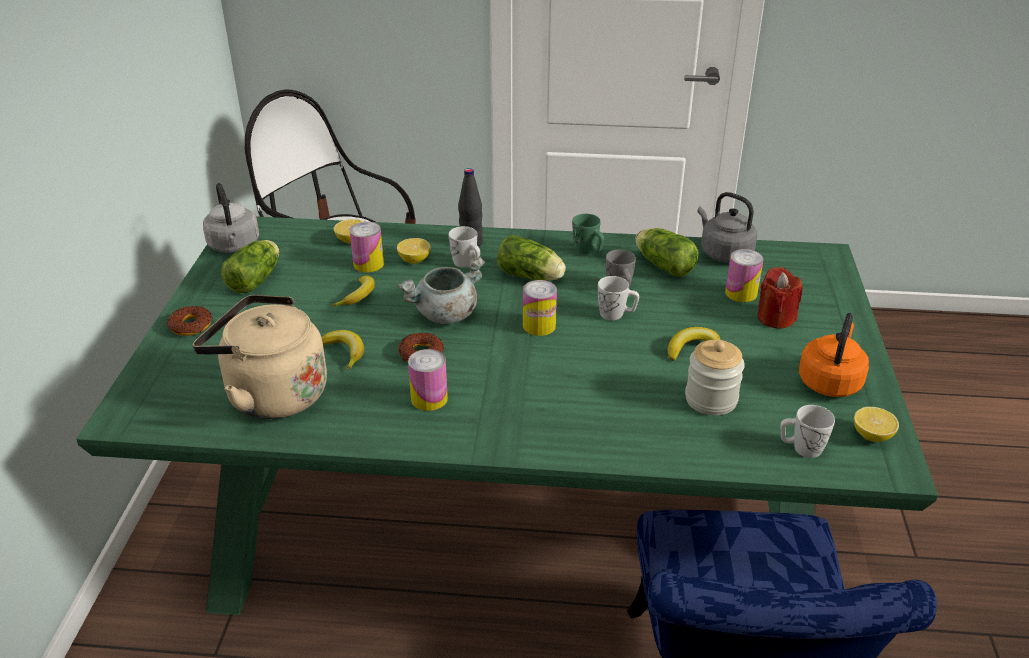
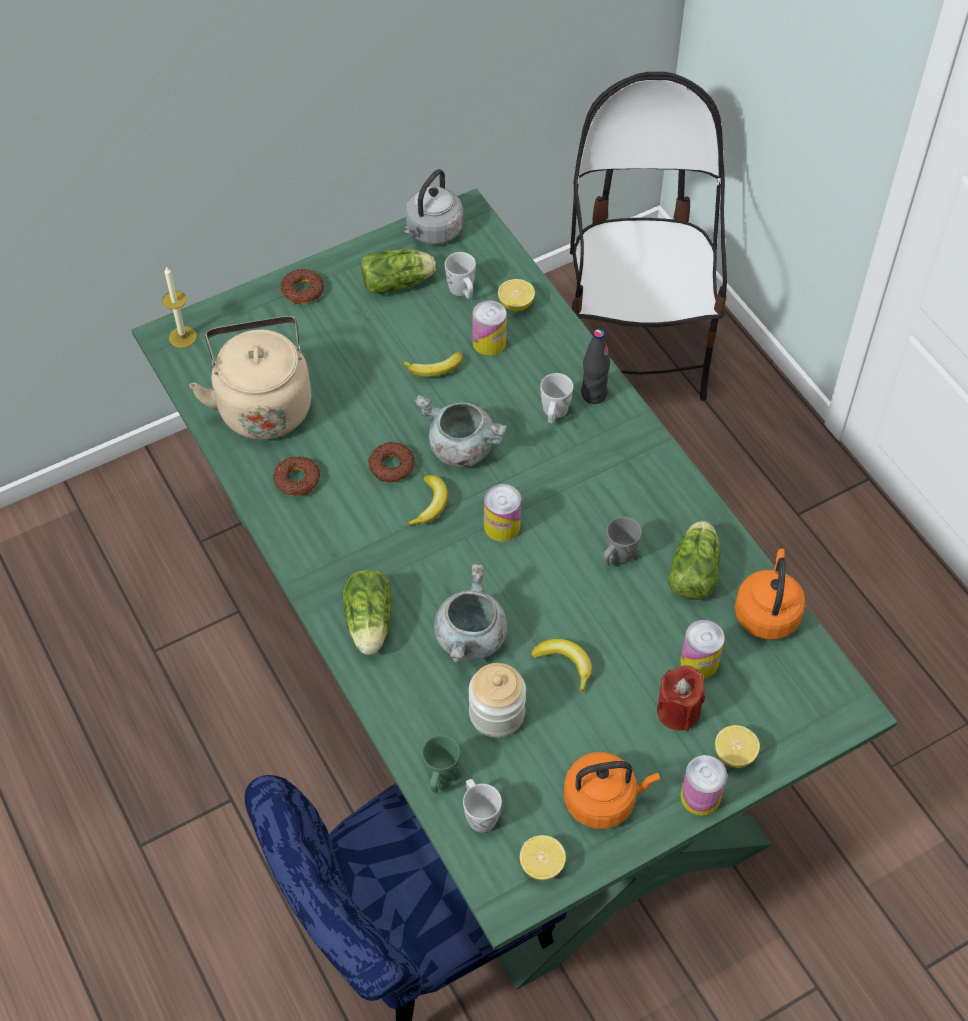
camera: 55 degrees right, 20 degrees up
banana [321,330,364,371] -> banana moved to [405,475,448,526]
lemon [397,238,431,264] -> lemon moved to [715,725,760,768]
can [408,349,448,411] -> can moved to [681,755,727,816]
lettuce [497,235,566,281] -> lettuce moved to [342,570,392,655]
green mug [572,214,604,254] -> green mug moved to [422,735,460,793]
white mug [598,276,639,321] -> white mug moved to [445,252,476,299]
grey kettle [697,192,758,263] -> orange kettle [735,549,806,640]
none -> candle [162,266,197,348]
none -> donut [273,456,320,496]
none -> grey cooking pot [434,563,507,663]

